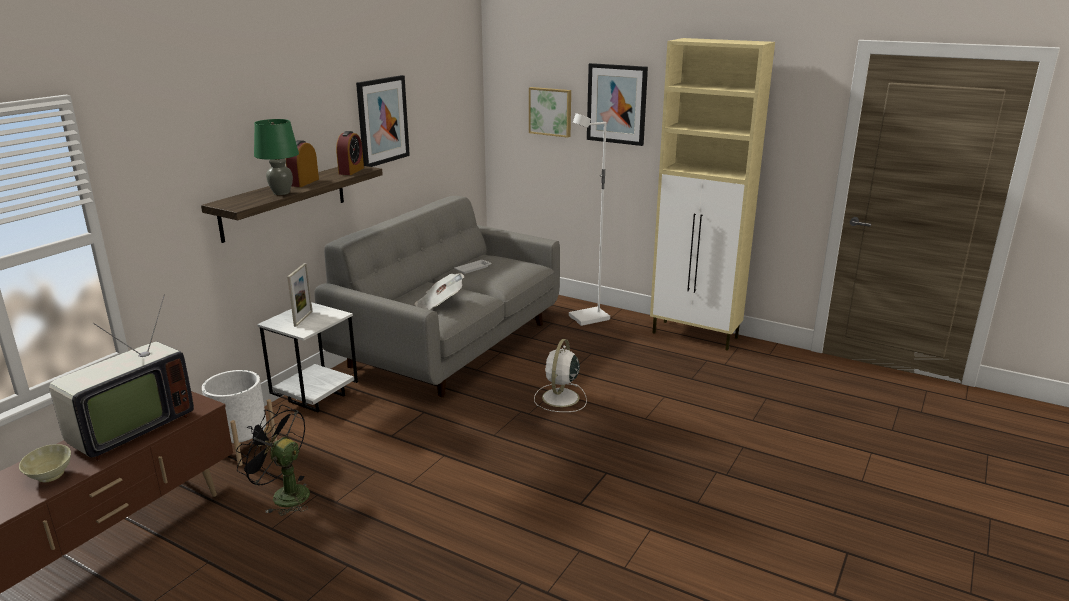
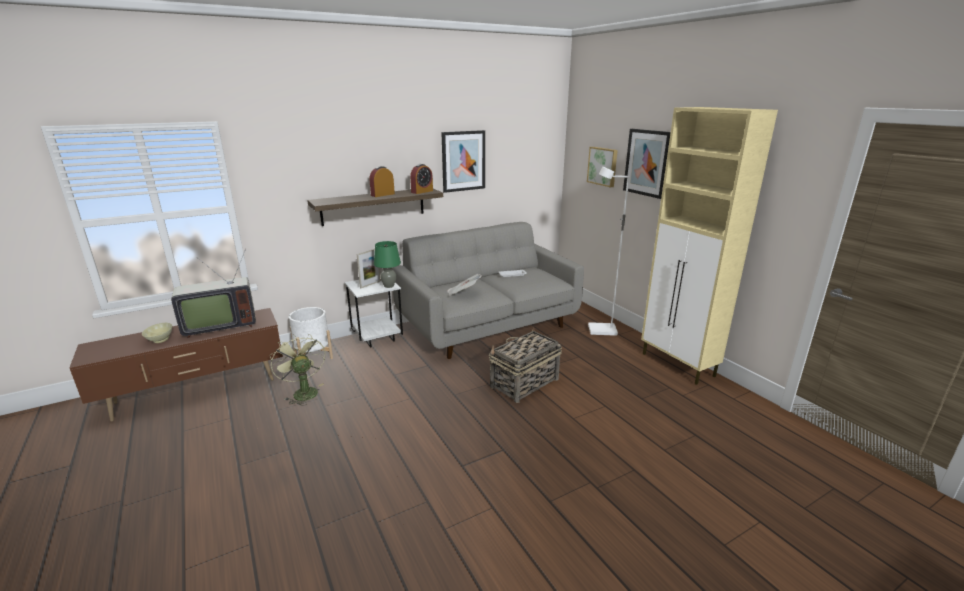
camera: 30 degrees right, 0 degrees up
black fan [236,405,310,516] -> green fan [269,334,325,406]
green table lamp [254,119,299,195] -> green table lamp moved to [374,241,401,288]
white fan [534,339,587,412] -> basket [489,327,562,403]

